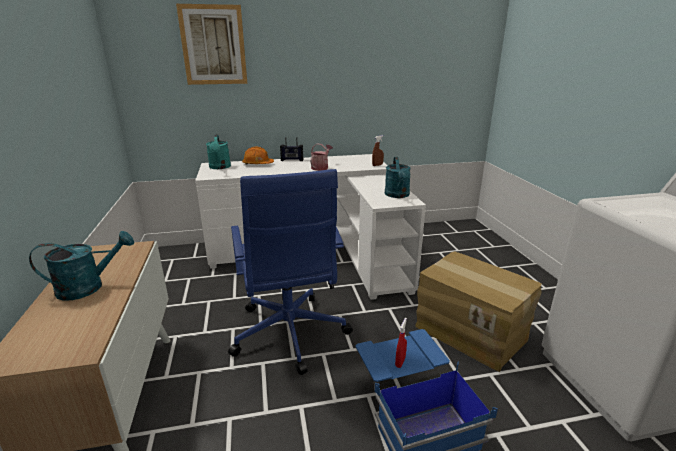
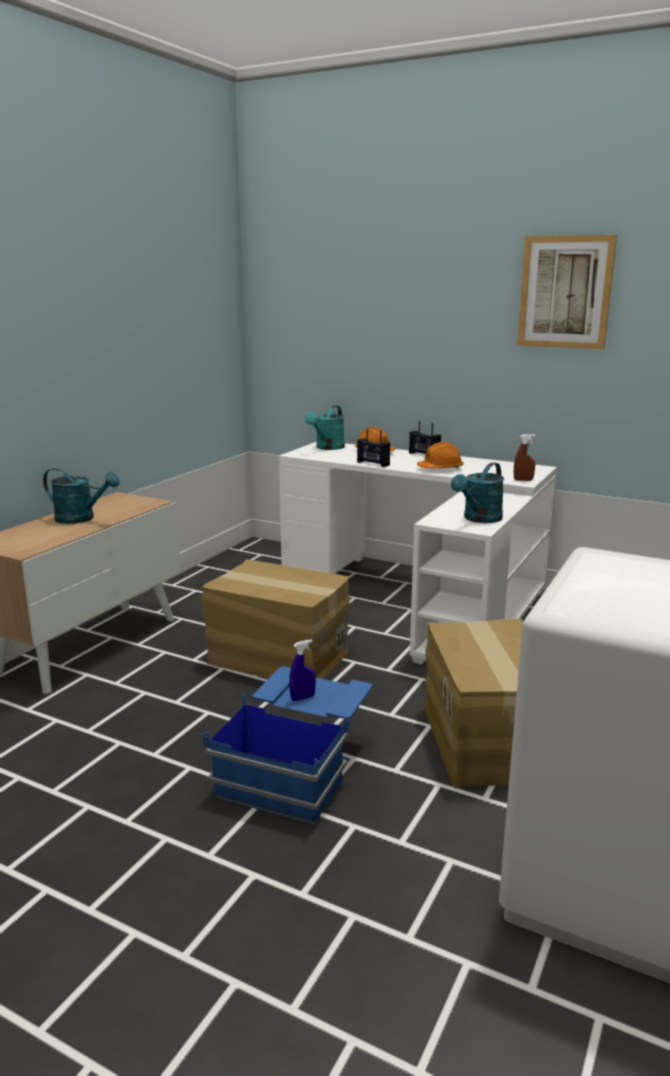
camera: 40 degrees right, 5 degrees down
picture [176,4,247,85] -> picture moved to [517,235,617,349]
blue office chair [228,169,353,375] -> cardboard box [201,559,350,679]
watering can [310,143,333,171] -> orange hard hat [417,442,464,468]
red spray bottle [395,318,407,368] -> blue spray bottle [289,640,316,701]
none -> radio [357,428,391,467]

